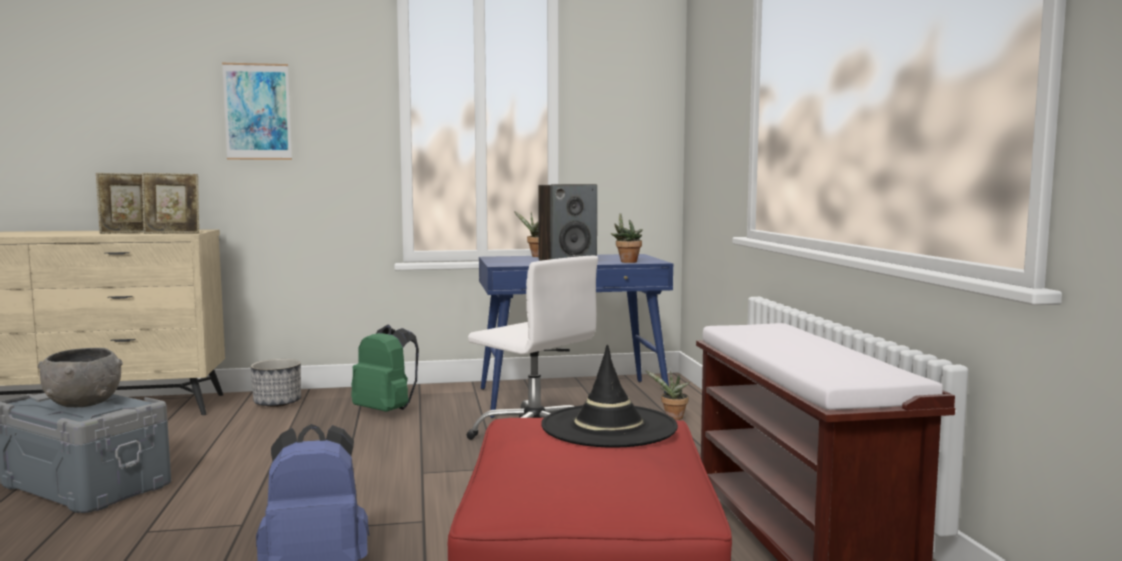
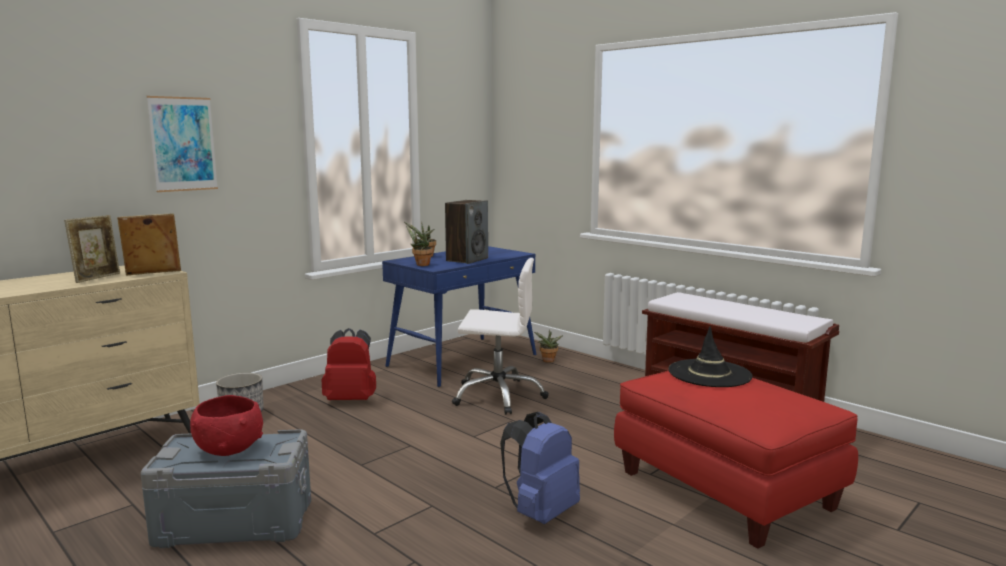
camera: 35 degrees left, 5 degrees up
grey bowl [38,348,123,407] -> red bowl [190,395,263,456]
picture frame [142,173,199,234] -> picture frame turned 150 degrees counterclockwise [117,213,181,276]
green backpack [351,324,419,412] -> red backpack [321,328,376,400]
potted plant [611,213,643,263] -> potted plant moved to [406,225,433,266]

